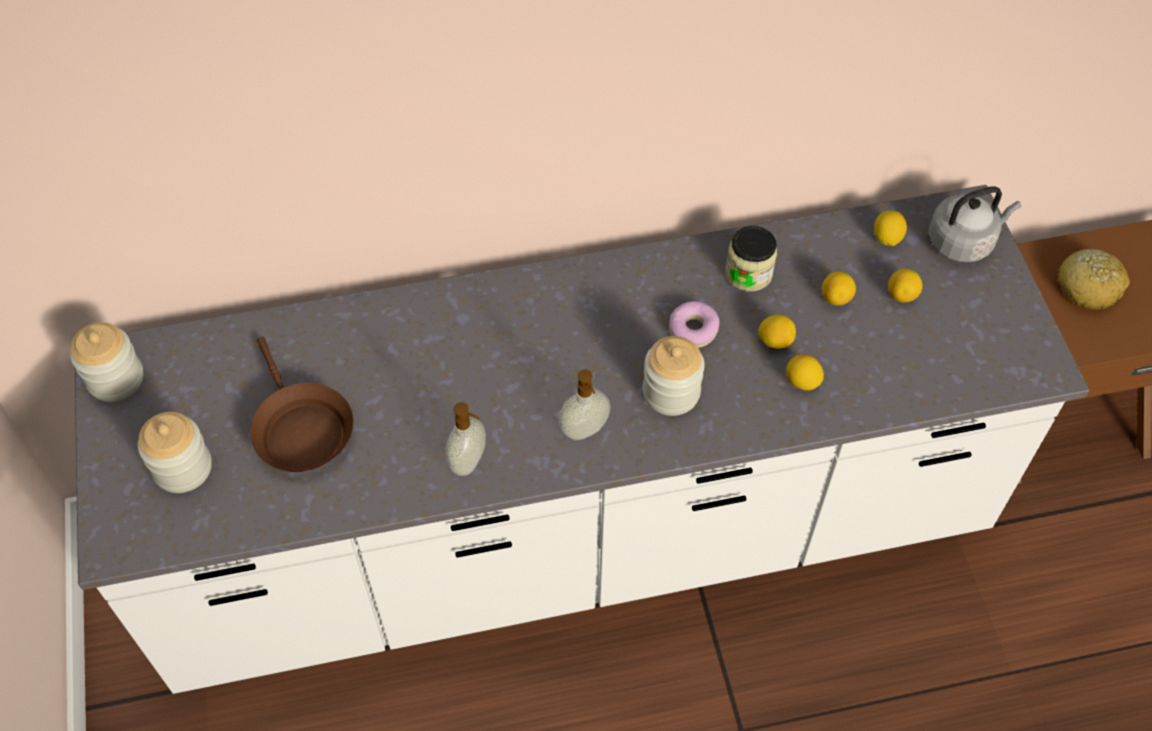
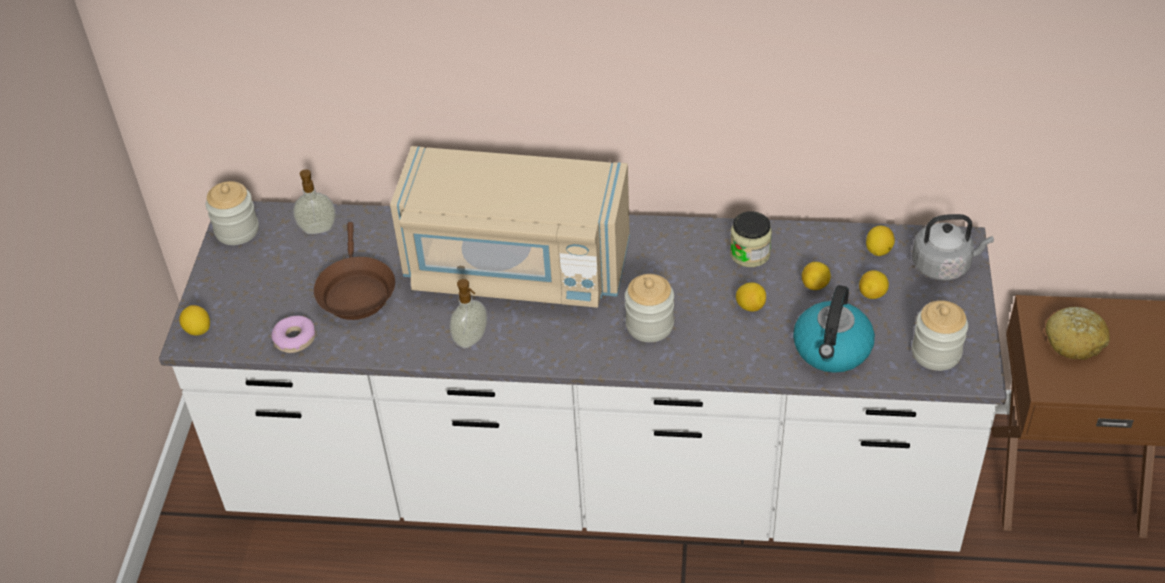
camera: 20 degrees right, 10 degrees down
jar [138,412,212,493] -> jar moved to [912,300,968,371]
soap dispenser [559,369,610,440] -> soap dispenser moved to [293,169,336,234]
donut [669,301,720,348] -> donut moved to [272,316,315,353]
lemon [786,355,824,391] -> lemon moved to [179,305,210,335]
none -> beige microwave [390,146,630,308]
none -> kettle [793,285,875,373]

